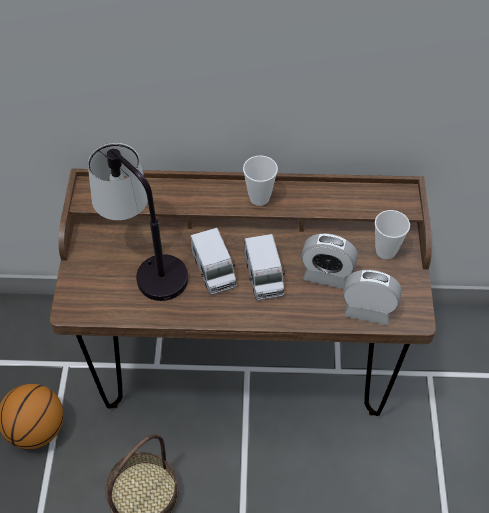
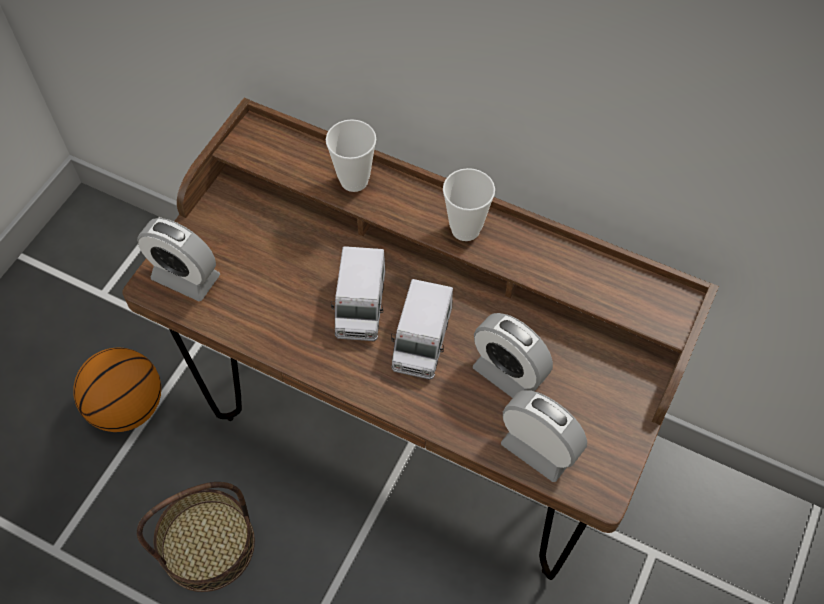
camera: 25 degrees right, 5 degrees up
table lamp [88,143,188,301] -> none
cup [375,210,410,259] -> cup moved to [326,119,376,192]
none -> alarm clock [137,218,220,301]

